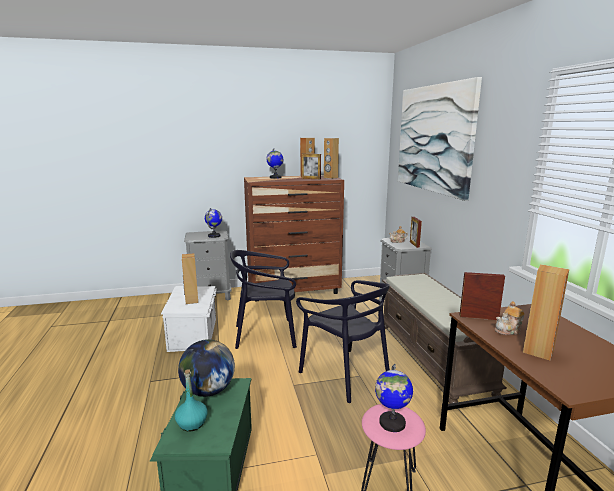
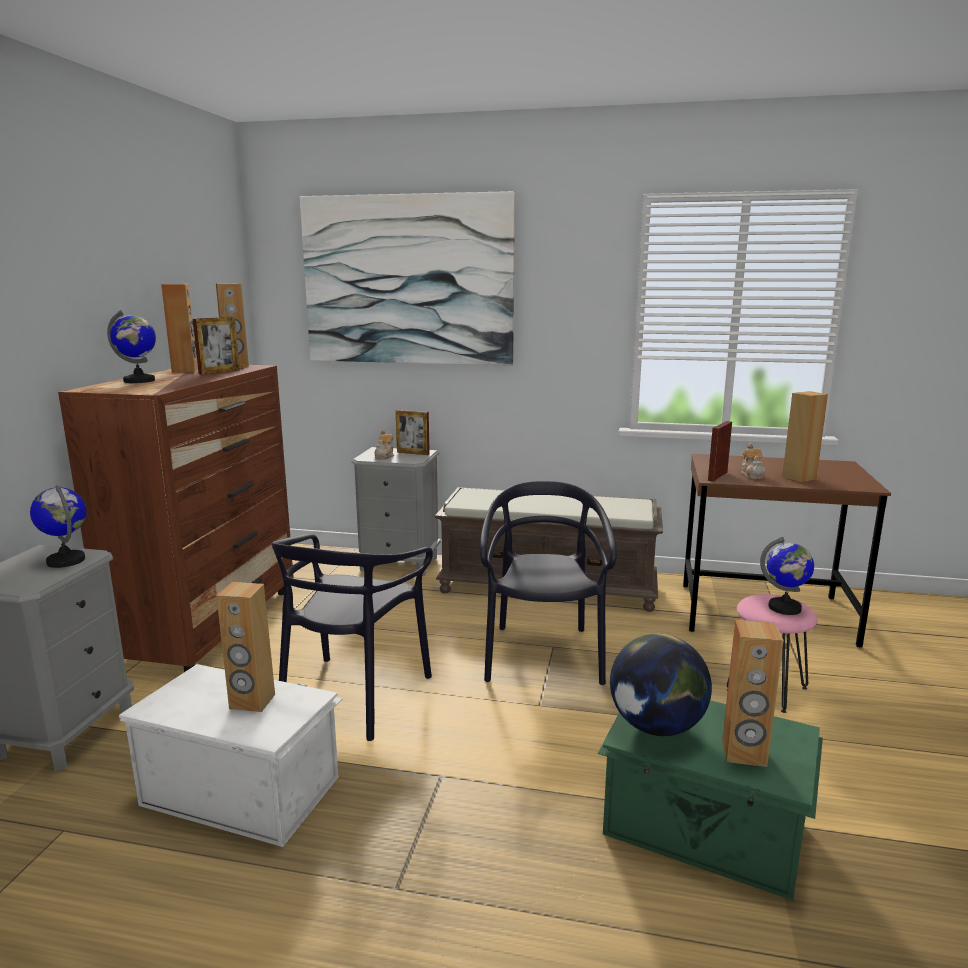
camera: 65 degrees left, 0 degrees up
turquoise bottle [175,369,208,432] -> brown speaker [722,620,784,767]
black chair [296,280,390,403] -> black chair turned 75 degrees counterclockwise [480,481,617,685]

